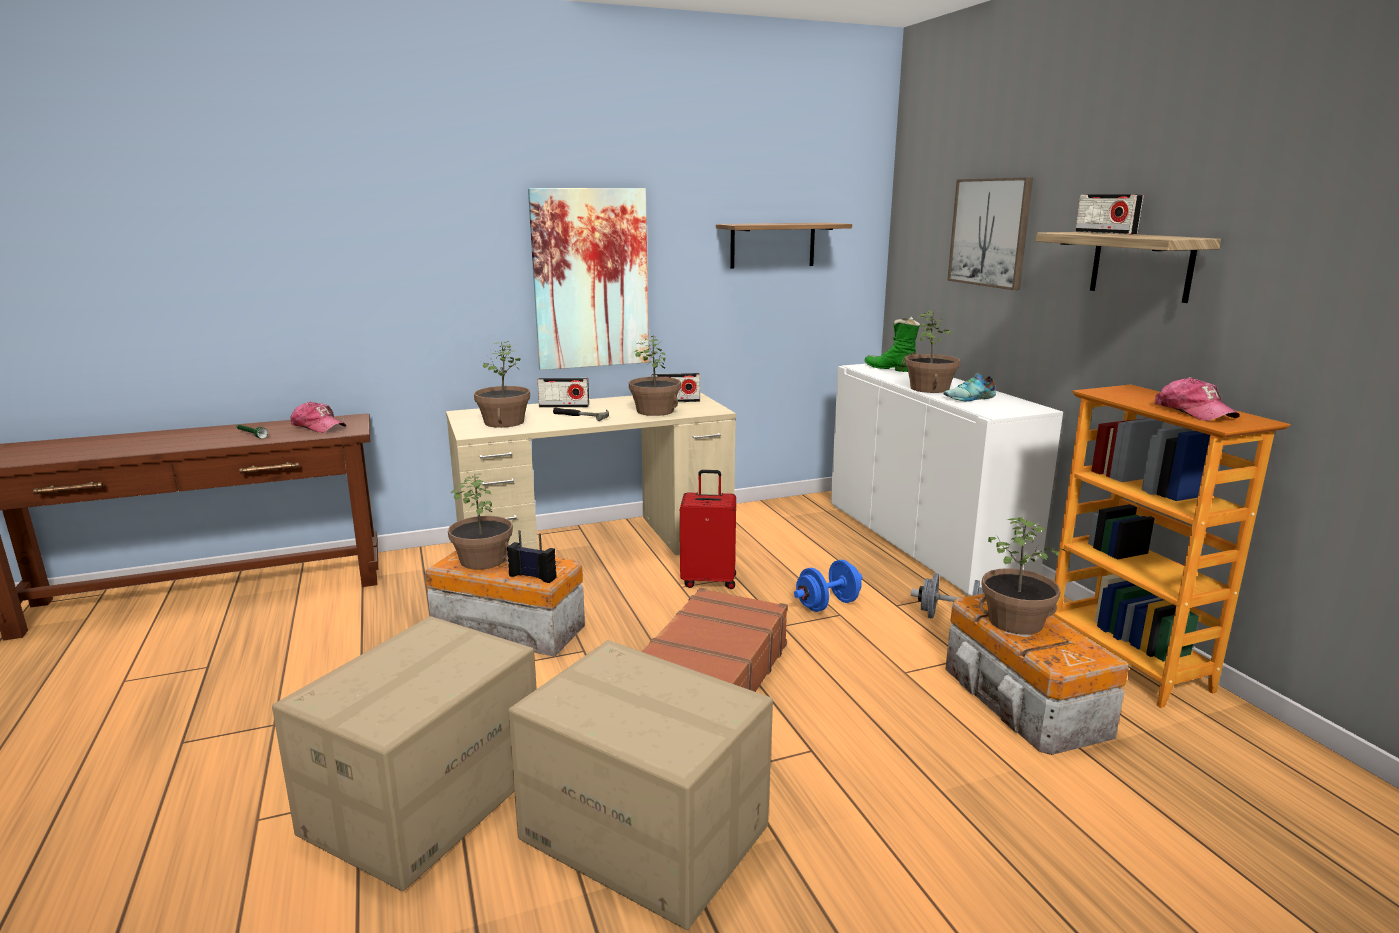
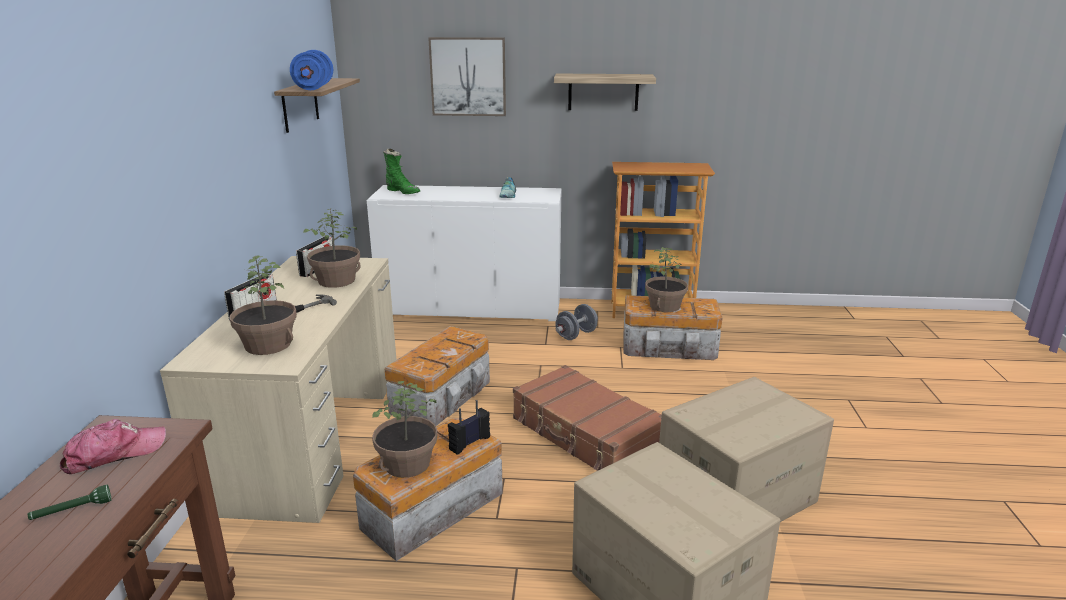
camera: 65 degrees left, 5 degrees up
picture [528,188,649,370] -> none
red suitcase [680,470,736,589] -> storage box [385,326,490,426]
blue dumbbell [794,560,862,612] -> blue dumbbell moved to [290,50,333,90]
green boot [864,316,920,372] -> green boot turned 120 degrees counterclockwise [383,148,420,194]
potted plant [905,310,960,393] -> none
radio [1075,195,1144,234] -> none
cap [1155,377,1240,421] -> none

